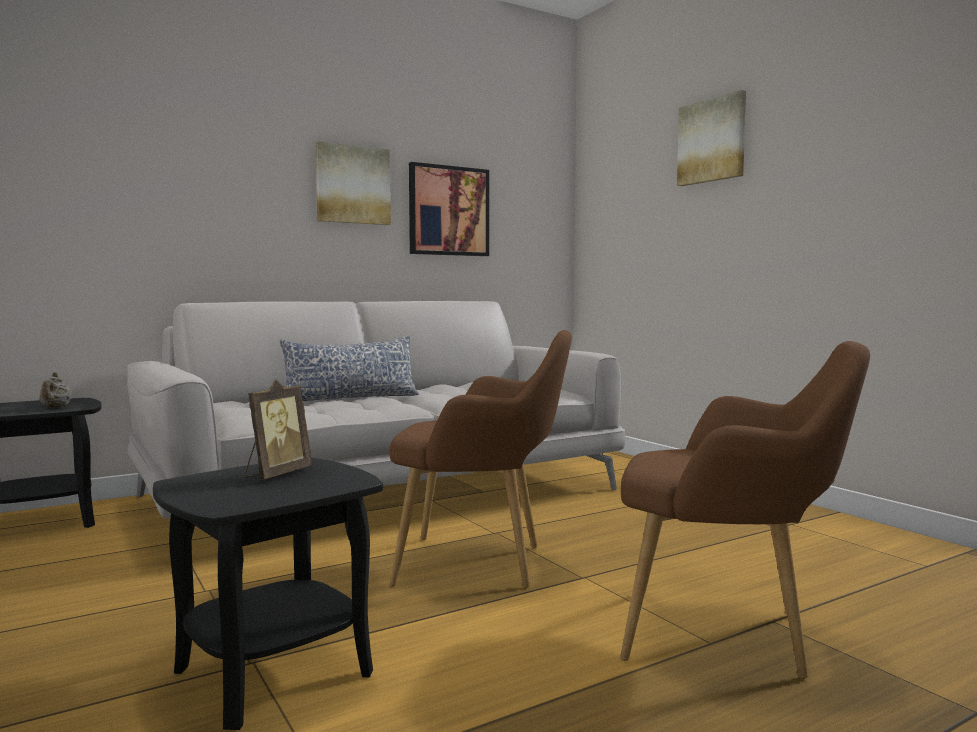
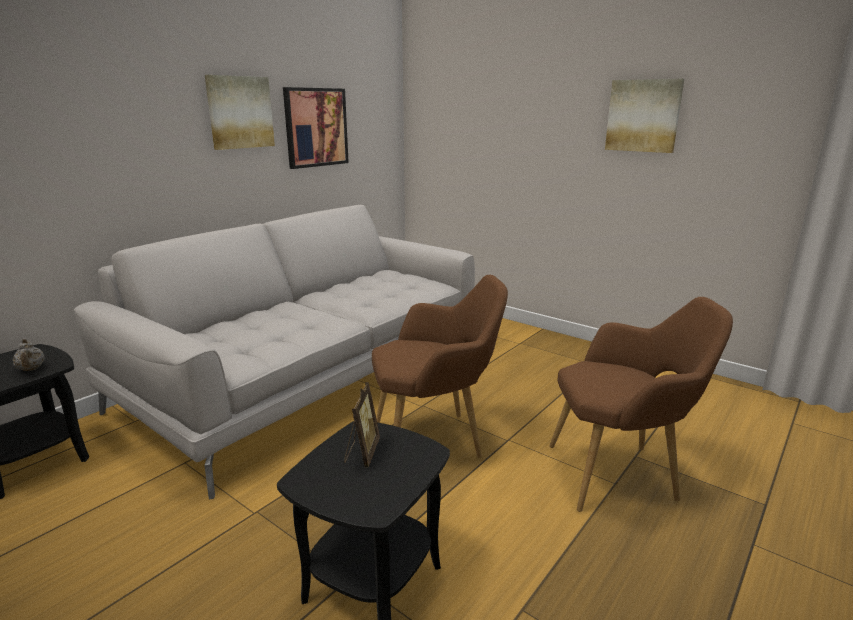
camera: 20 degrees left, 15 degrees up
pillow [280,336,419,401] -> none
picture [677,90,746,186] -> picture moved to [605,79,684,153]

